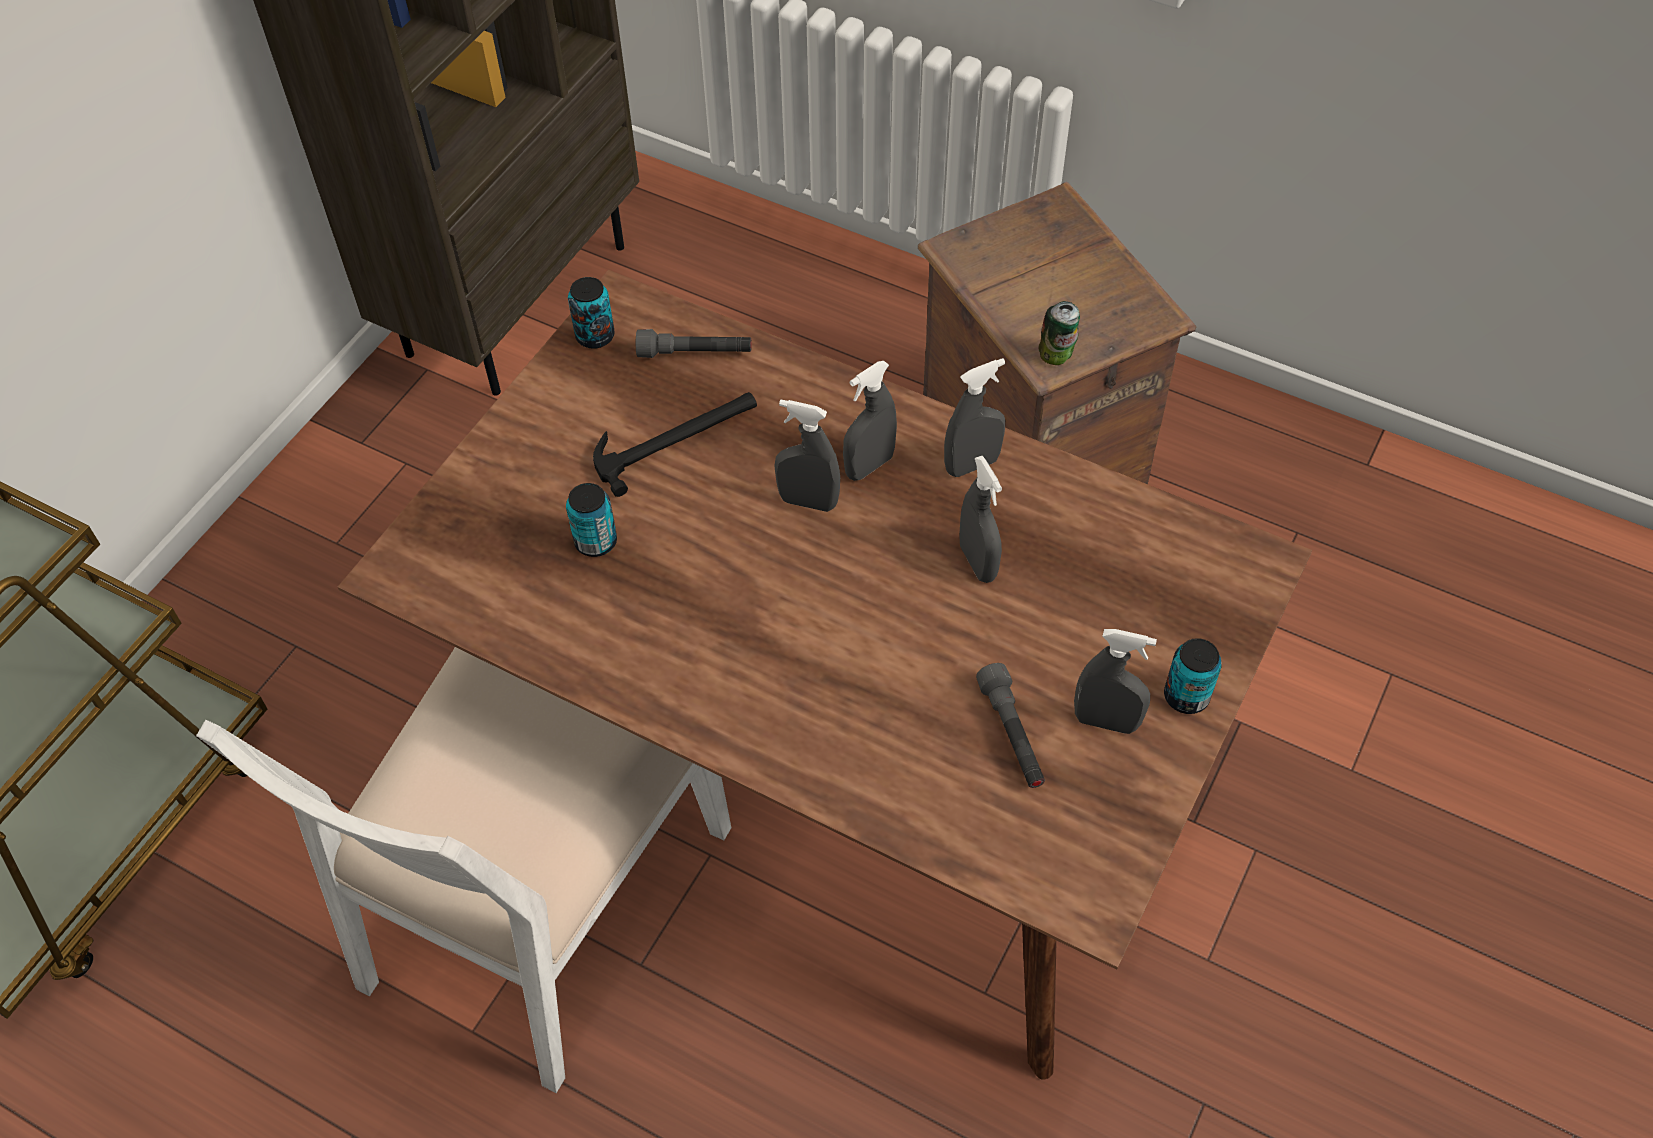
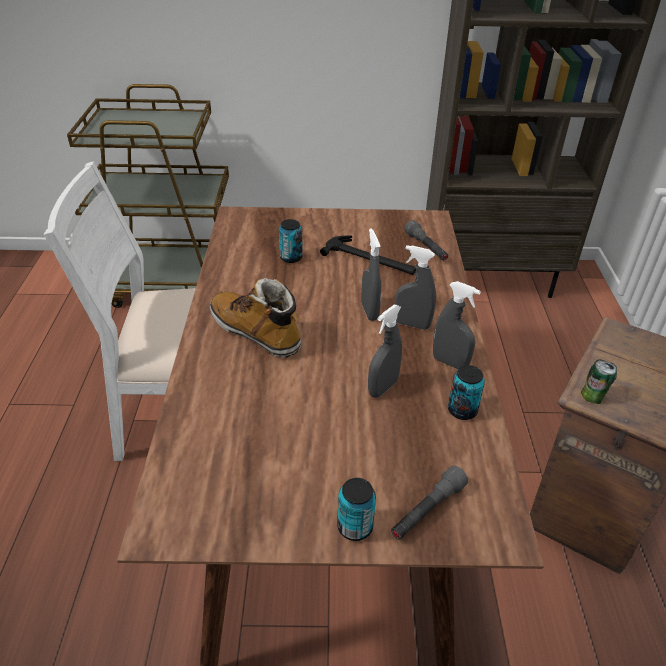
camera: 60 degrees right, 15 degrees down
can [568,277,615,349] -> can moved to [448,365,485,420]
grey flashlight [976,663,1045,788] -> grey flashlight moved to [391,466,468,539]
grey spray bottle [1074,629,1157,734] -> none
none -> boot [210,278,301,358]

